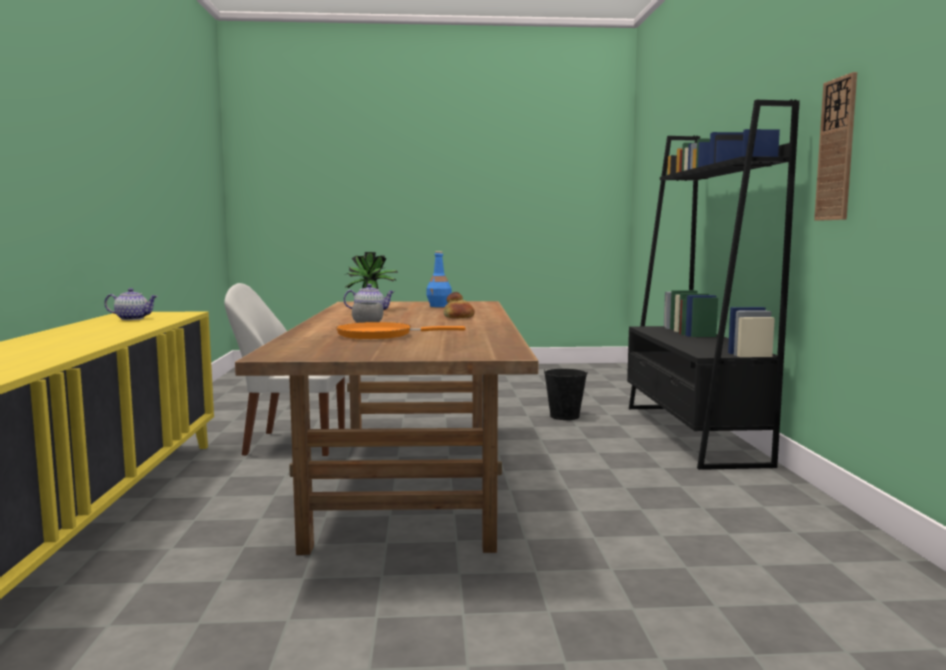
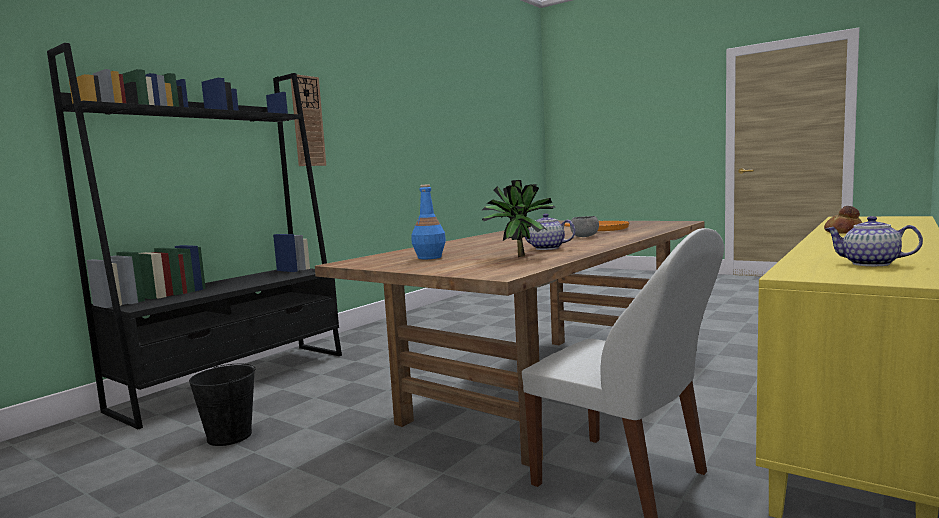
camera: 140 degrees left, 0 degrees up
bread [444,292,475,318] -> bread moved to [824,206,862,234]

